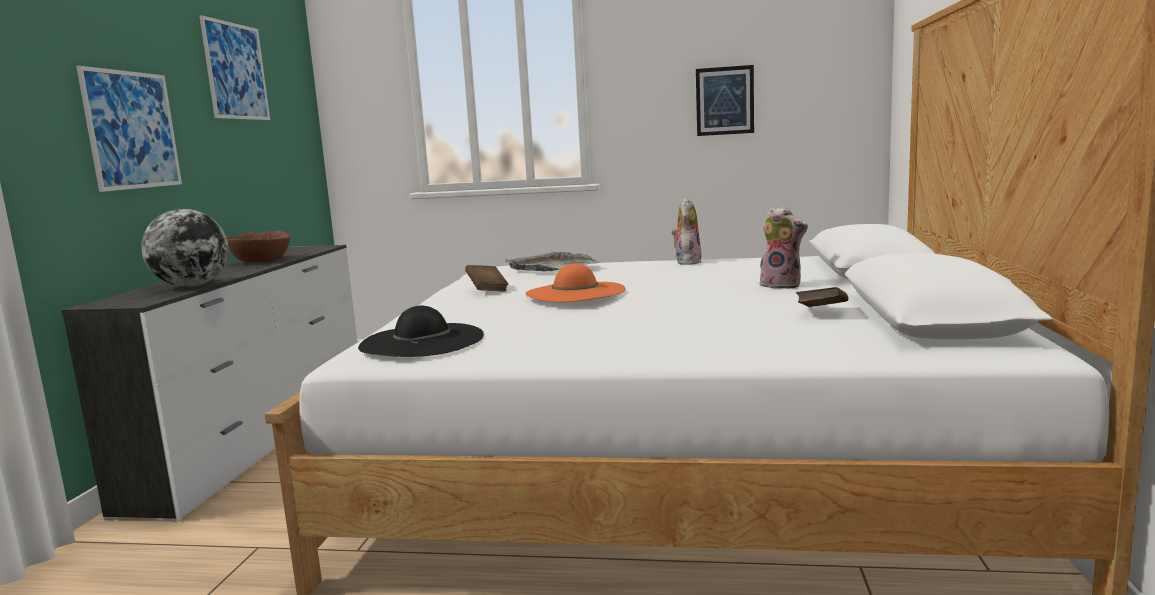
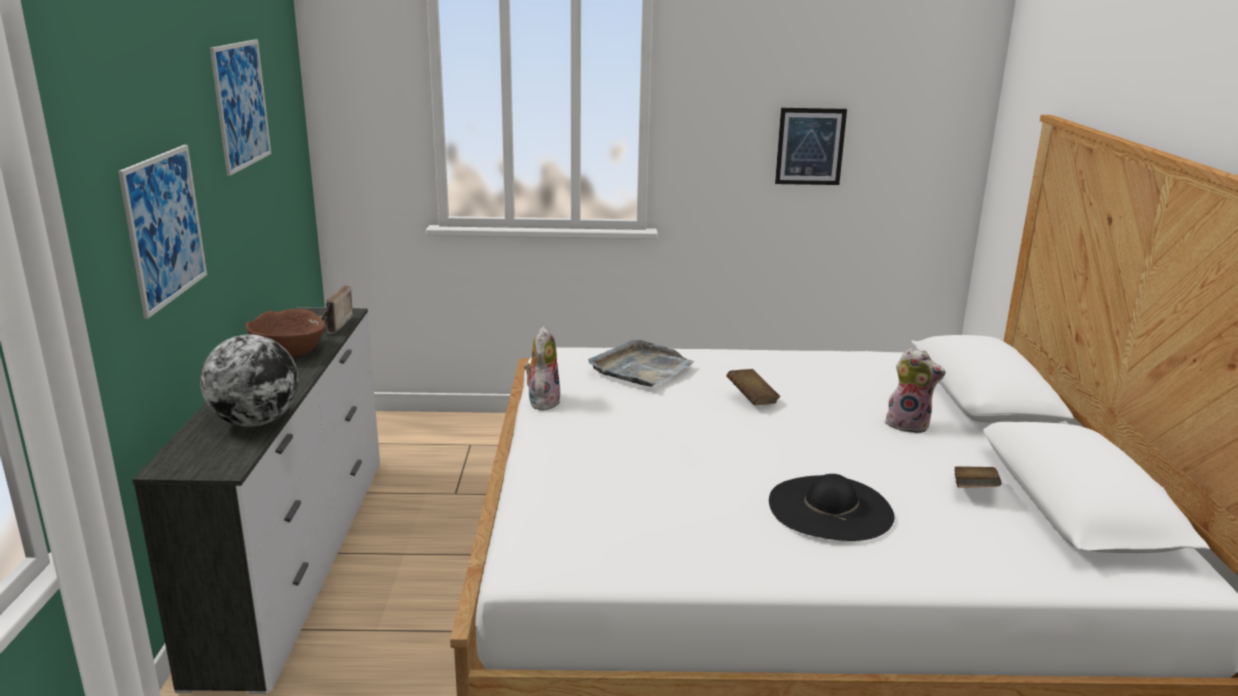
camera: 10 degrees left, 10 degrees up
black hat [358,306,484,357] -> black hat moved to [769,474,894,541]
brown book [465,265,508,291] -> brown book moved to [726,369,780,405]
orange hat [525,263,626,302] -> none
plush toy [672,198,702,265] -> plush toy moved to [524,326,560,410]
none -> radio [319,285,353,334]

